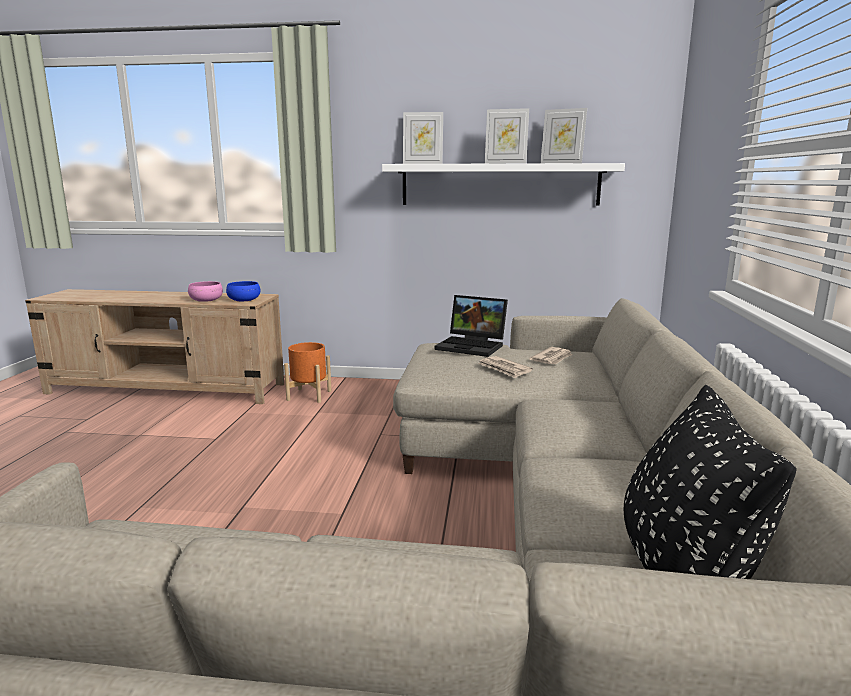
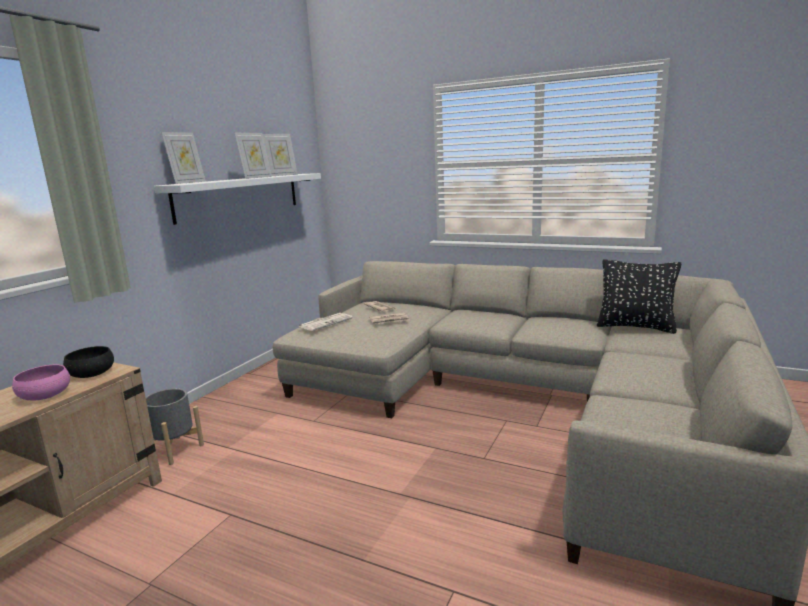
camera: 70 degrees left, 0 degrees up
blue bowl [226,281,260,301] -> black bowl [63,346,114,378]
orange planter [284,342,331,403] -> grey planter [146,388,204,465]
laptop [434,295,508,357] -> newspaper [298,313,353,331]

